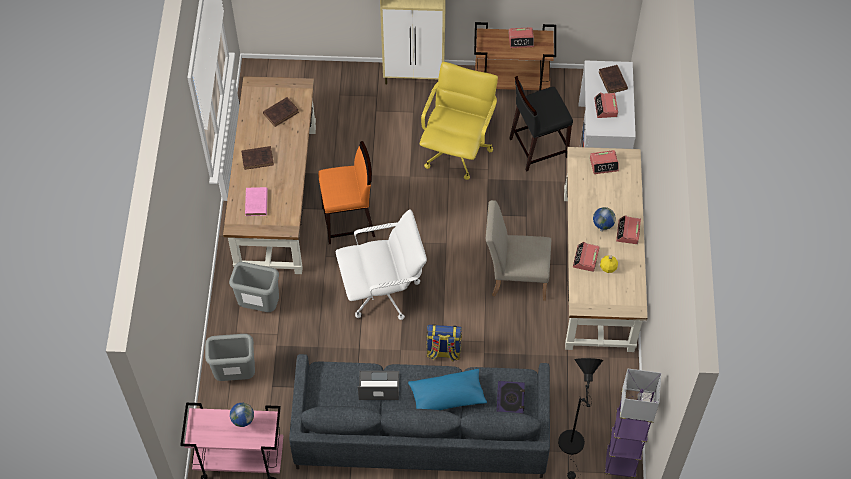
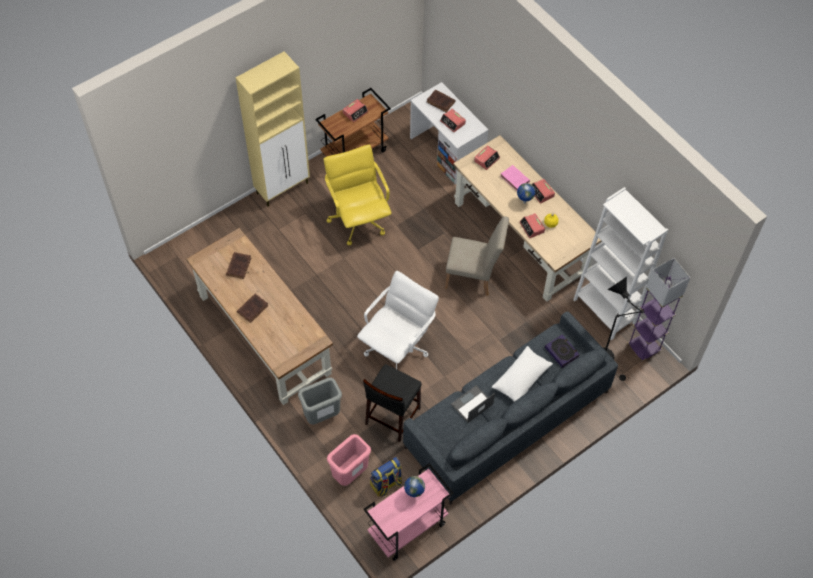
camera: 40 degrees left, 0 degrees up
grey trash can [205,334,255,381] -> pink trash can [327,434,371,486]
pink book [245,187,268,216] -> pink book moved to [501,165,530,191]
orange stool [318,141,375,244] -> none
blue pillow [408,369,487,410] -> white pillow [492,346,553,402]
backpack [426,324,462,361] -> backpack moved to [370,457,402,497]
beige chair [486,200,551,300] -> beige chair turned 135 degrees counterclockwise [445,216,509,296]
black stool [509,76,573,172] -> black stool moved to [363,364,422,442]
none -> white bookcase [573,187,668,340]

